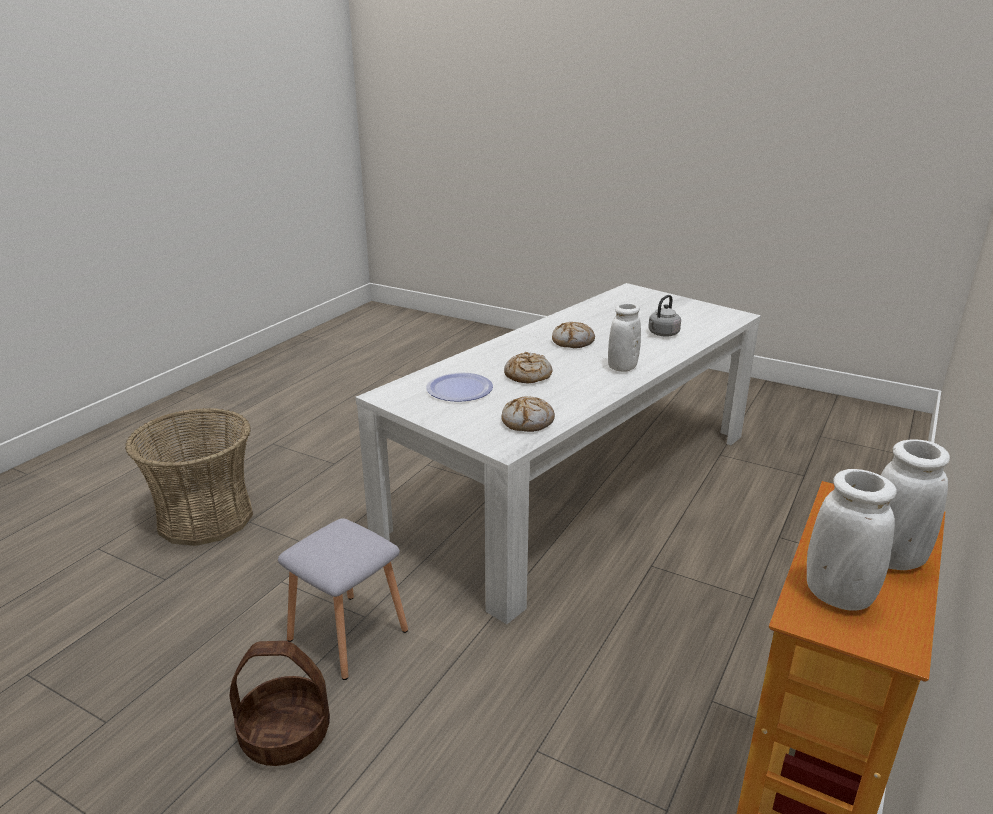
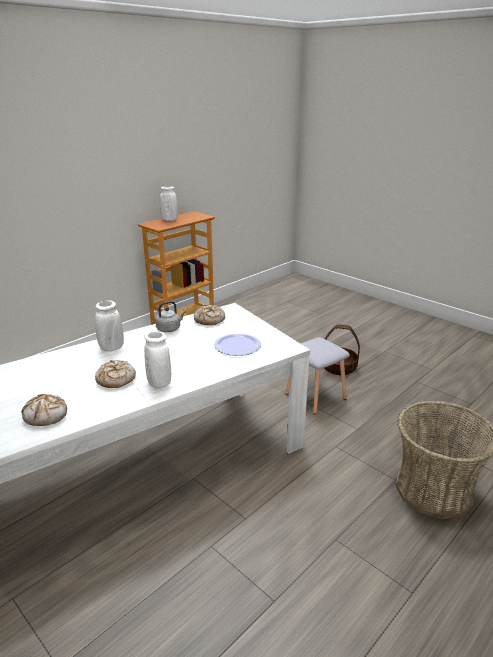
camera: 165 degrees left, 0 degrees up
bread [504,352,552,383] -> bread moved to [22,394,67,426]
grey kettle [648,295,681,337] -> grey kettle moved to [155,301,186,332]
white vase [807,469,896,611] -> white vase moved to [144,331,171,388]

